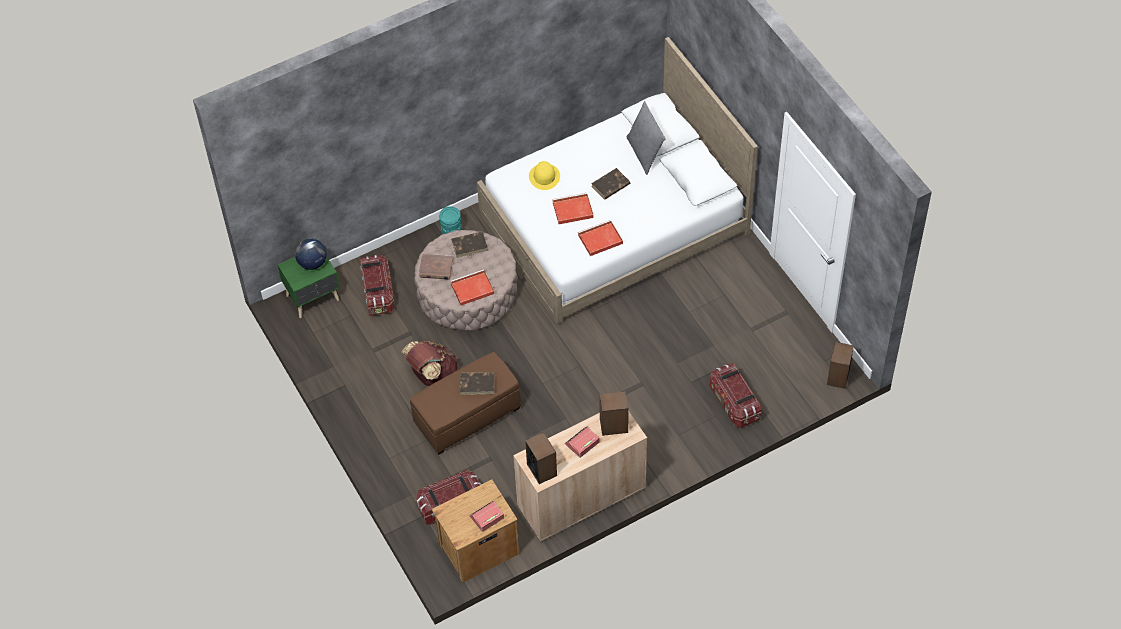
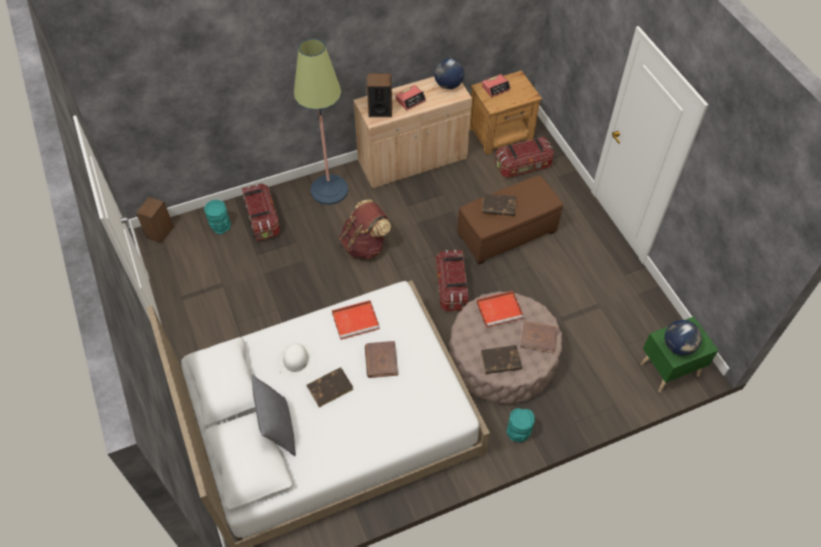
camera: 175 degrees left, 0 degrees up
storage box [360,255,394,316] -> storage box moved to [436,250,468,311]
brown backpack [401,341,458,386] -> brown backpack moved to [339,199,391,259]
speaker [525,432,557,484] -> globe [434,58,464,89]
yellow hat [529,161,560,190] -> none
red tray [552,193,594,224] -> brown book [365,341,398,378]
none -> turquoise vase [204,200,231,234]
none -> white hat [277,343,314,378]
none -> floor lamp [294,38,348,205]

